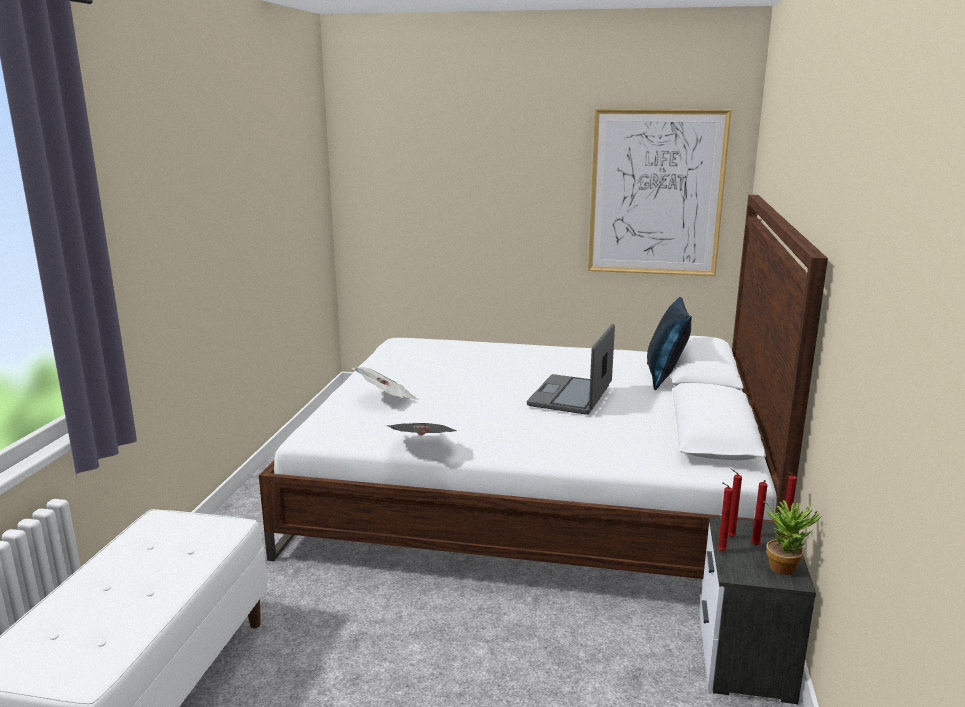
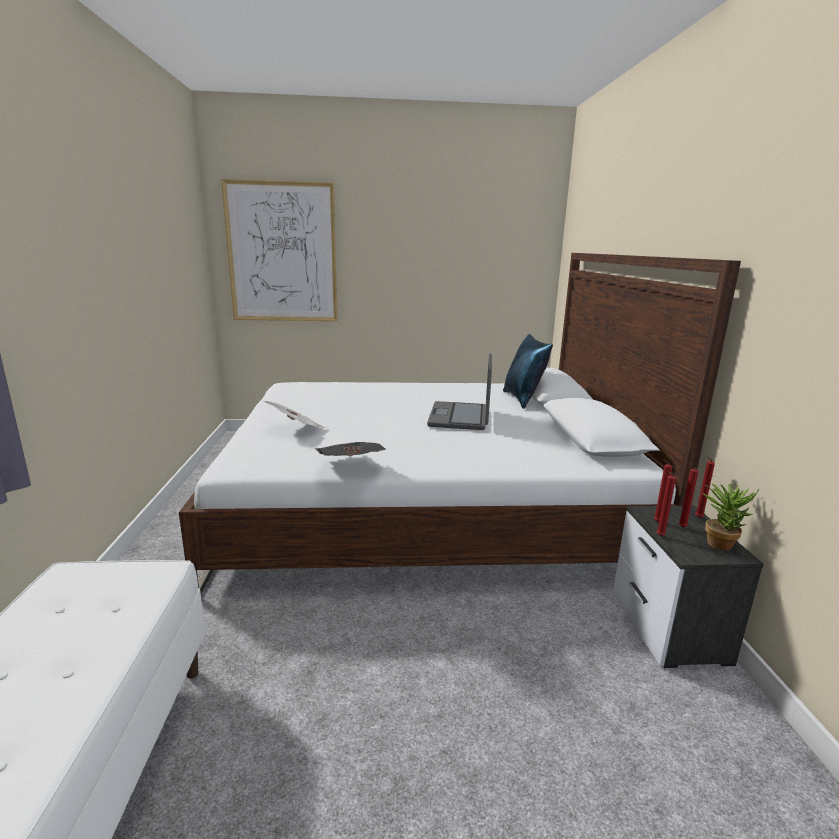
camera: 15 degrees left, 0 degrees up
picture [588,109,731,276] -> picture moved to [221,179,337,321]

